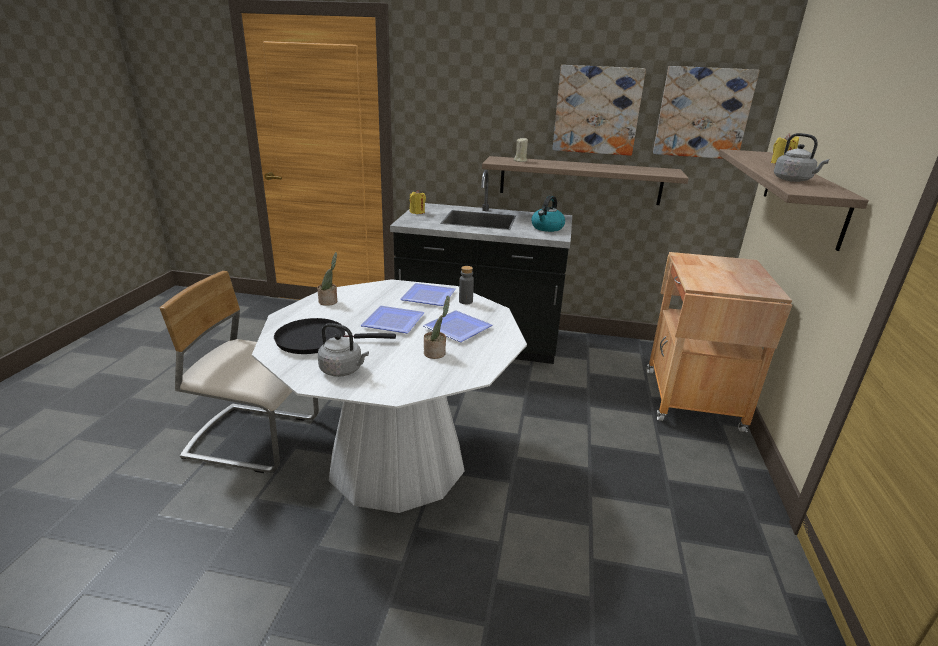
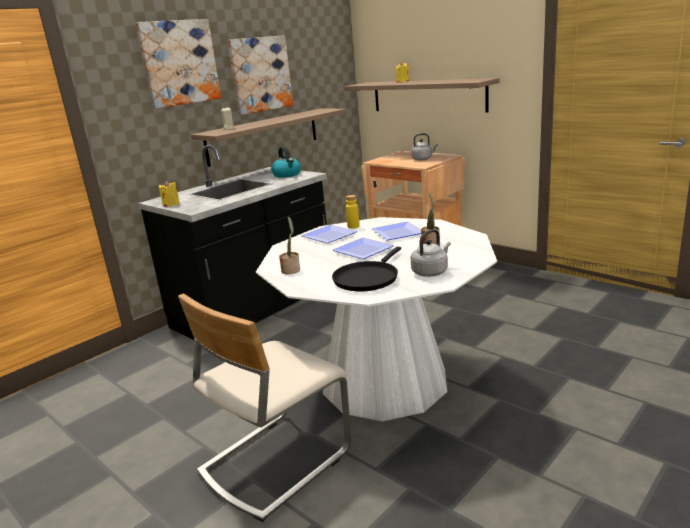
camera: 55 degrees left, 5 degrees down
grey bottle [459,266,474,304] -> yellow bottle [346,195,360,229]
picture [653,66,760,159] -> picture moved to [136,19,221,109]
grey kettle [774,133,829,182] -> grey kettle moved to [411,133,438,161]

